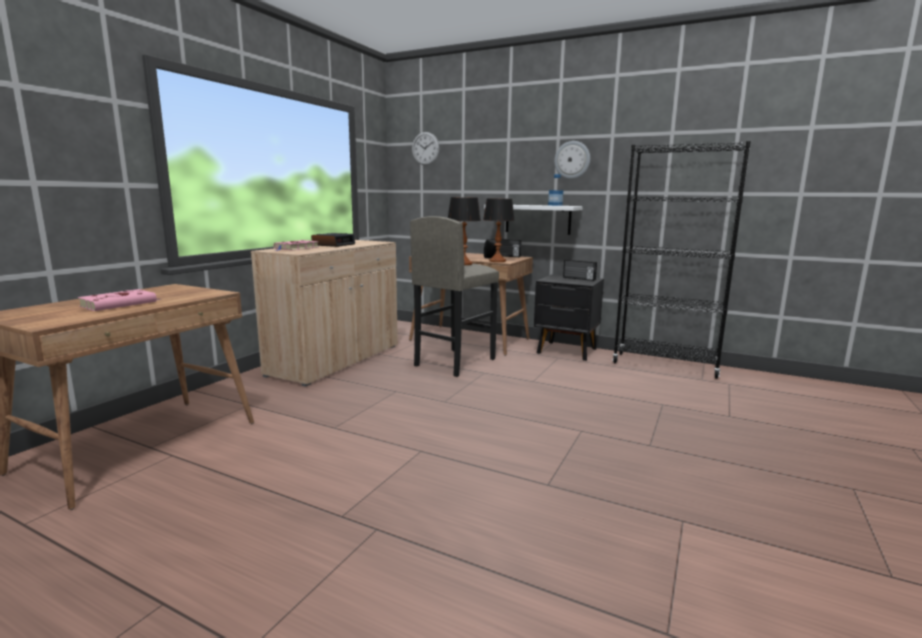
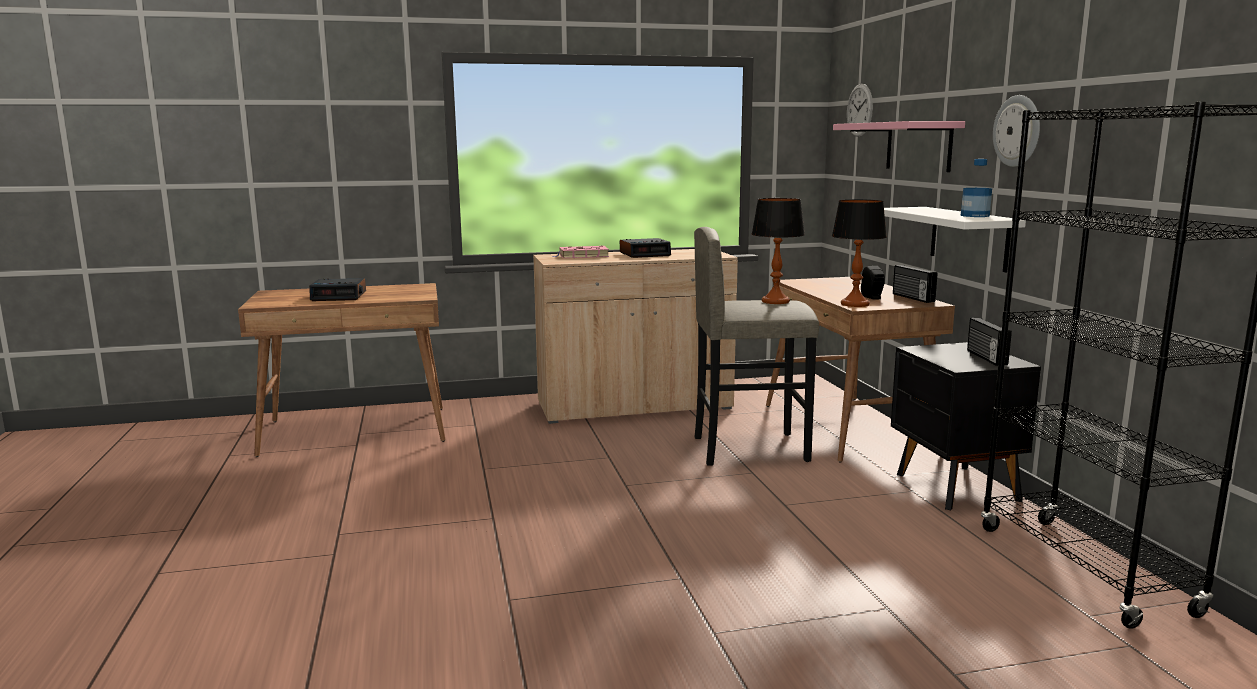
camera: 50 degrees right, 0 degrees up
pink book [78,289,158,311] -> alarm clock [309,278,366,301]
none -> pink shelf [833,121,965,172]

